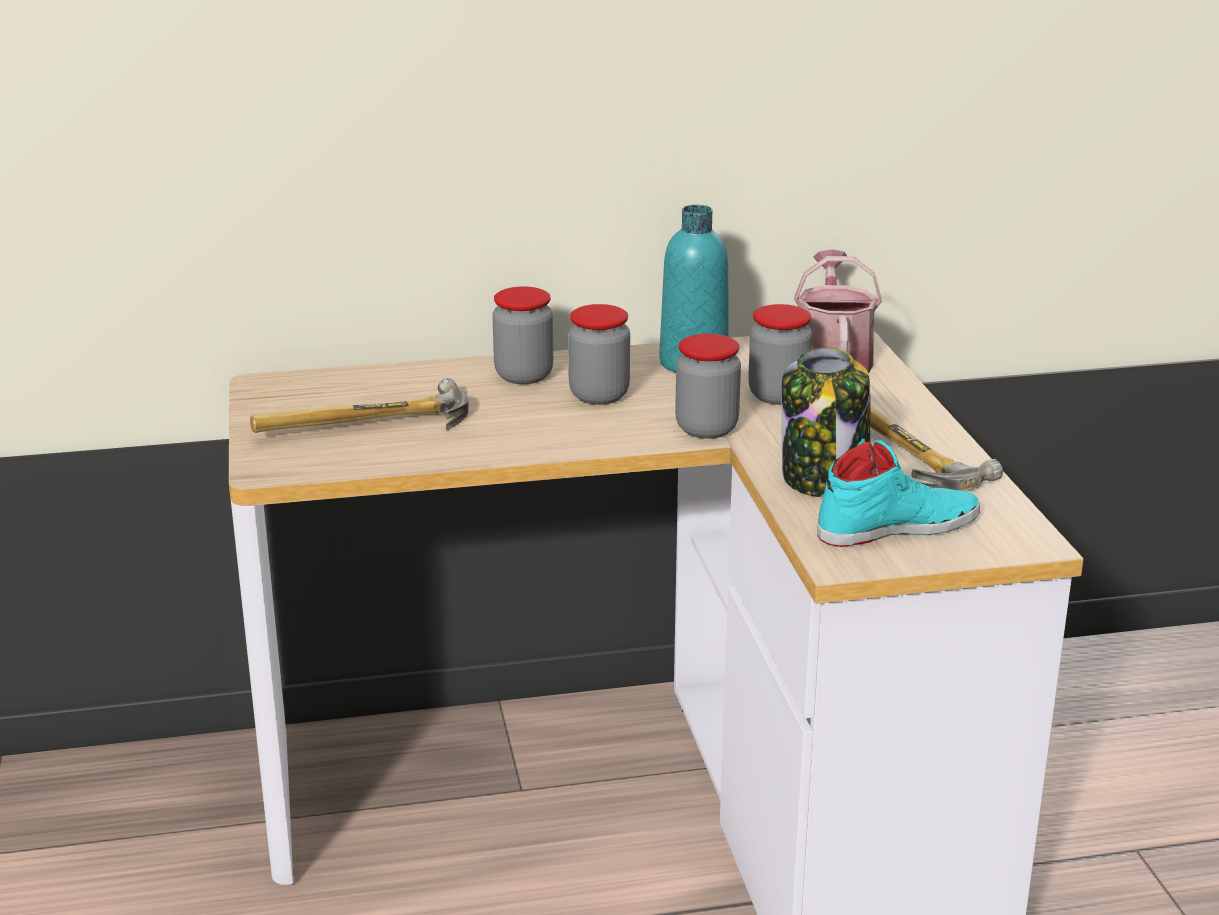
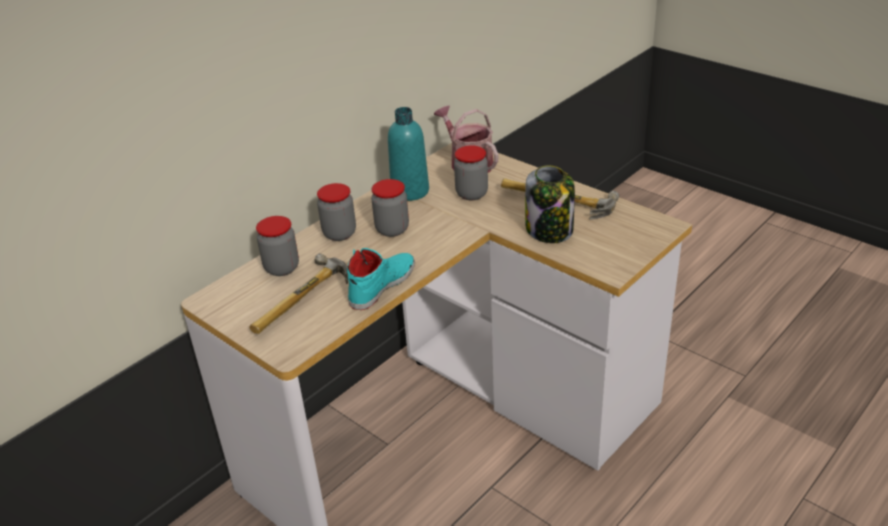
camera: 35 degrees left, 10 degrees up
jar [675,334,741,439] -> jar moved to [256,216,299,276]
turquoise shoe [817,439,980,547] -> turquoise shoe moved to [347,248,415,310]

